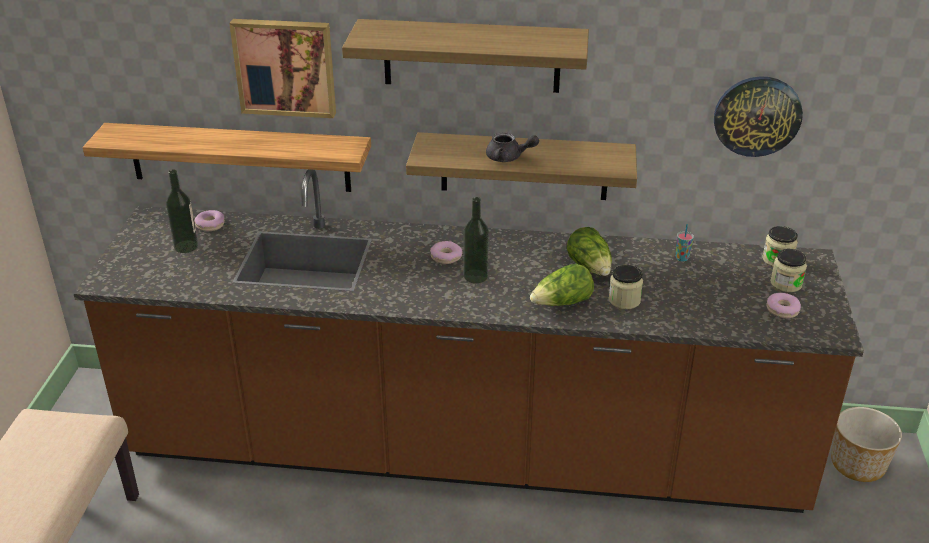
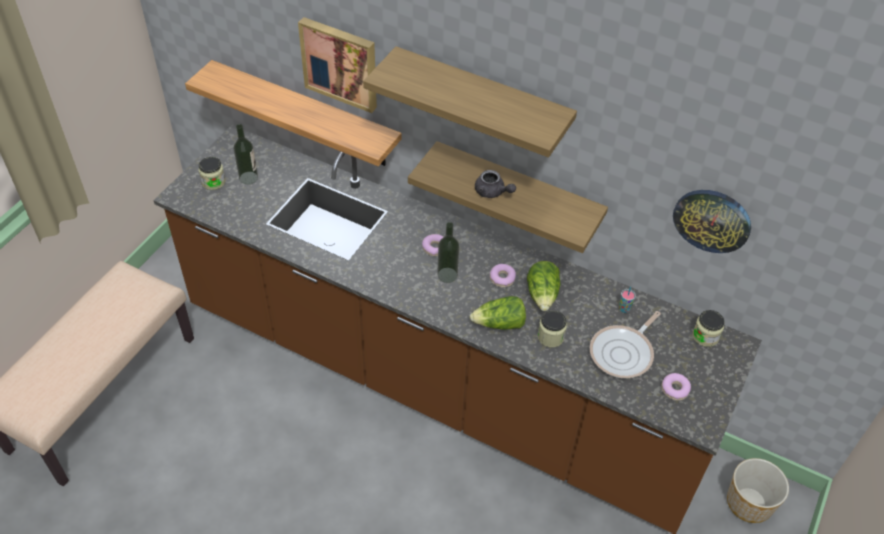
camera: 20 degrees right, 15 degrees up
donut [195,210,225,231] -> donut moved to [490,264,516,287]
jar [770,249,807,292] -> jar moved to [199,157,226,190]
none -> frying pan [590,311,661,378]

